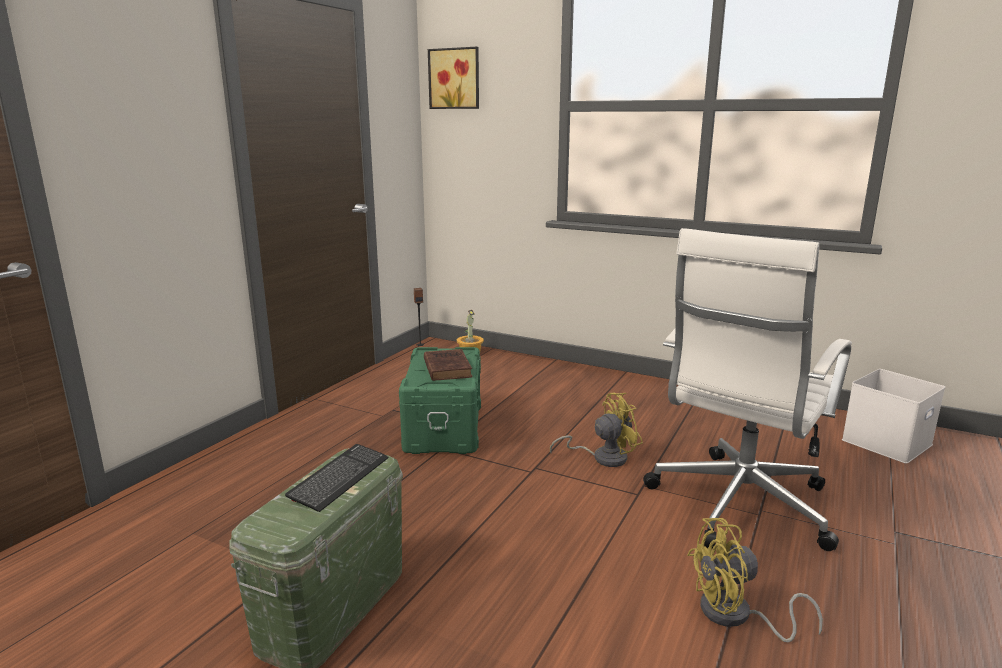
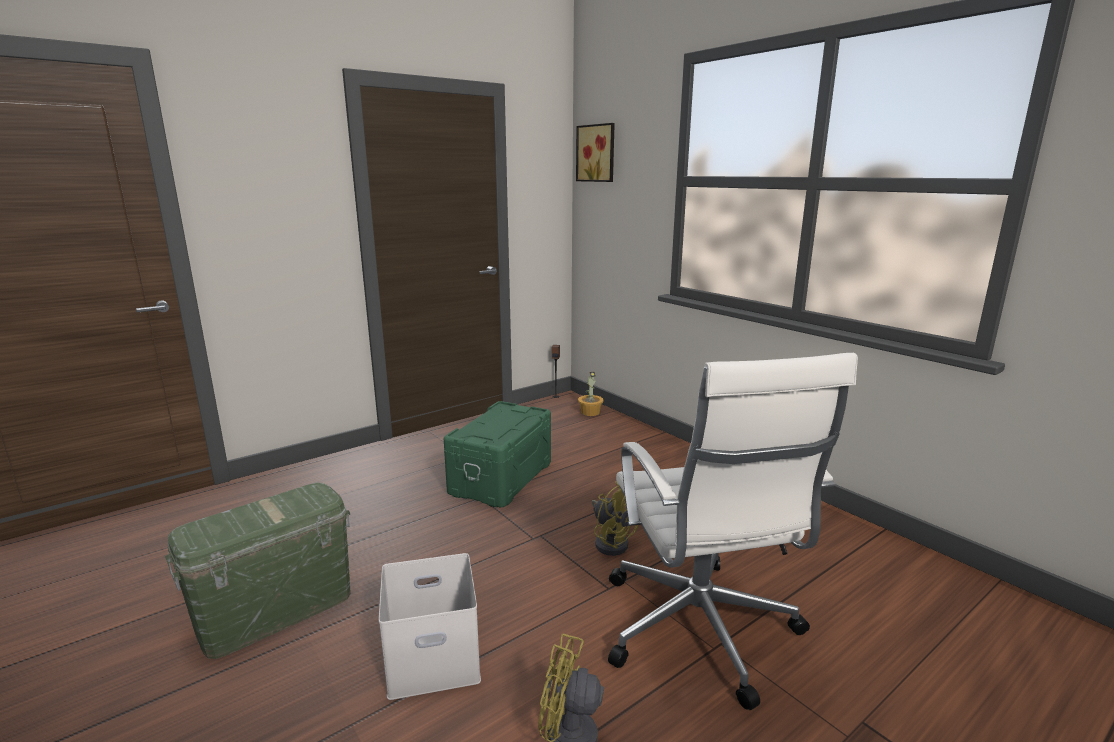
camera: 25 degrees right, 0 degrees up
keyboard [285,444,388,512] -> none
brown book [424,349,473,381] -> none
yellow fan [550,393,643,467] -> yellow fan turned 45 degrees clockwise [592,481,639,556]
white office chair [643,228,852,551] -> white office chair turned 75 degrees counterclockwise [608,353,858,710]
white storage box [842,369,945,463] -> white storage box moved to [379,553,481,700]

